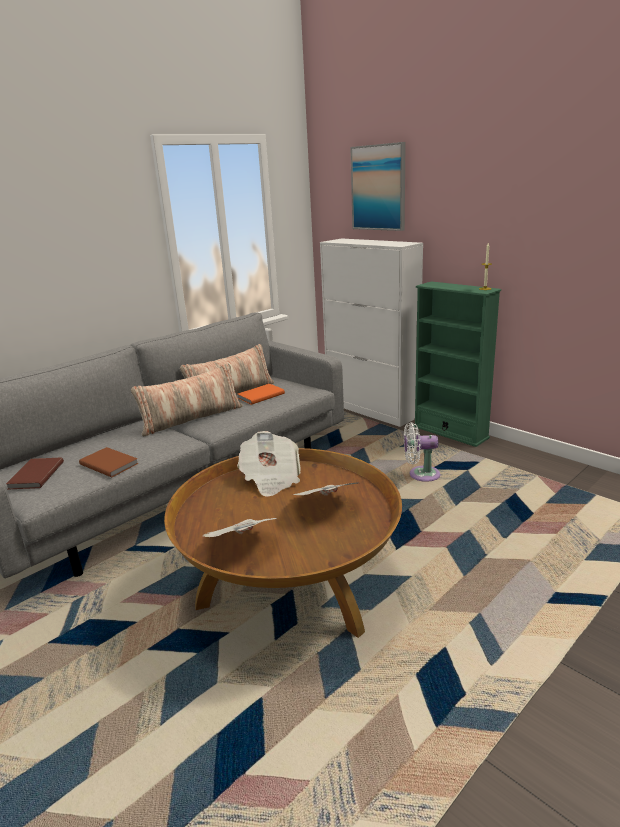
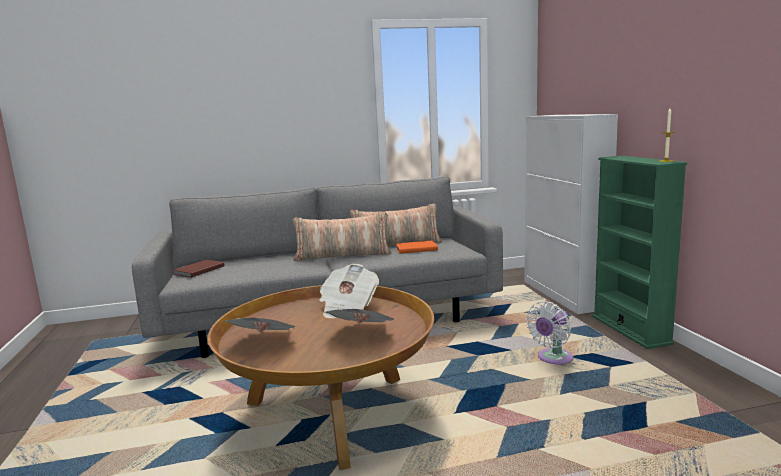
camera: 30 degrees right, 10 degrees down
brown book [79,447,139,477] -> none
picture [350,142,406,231] -> none
white fan [404,422,440,482] -> white fan turned 75 degrees counterclockwise [526,301,574,364]

